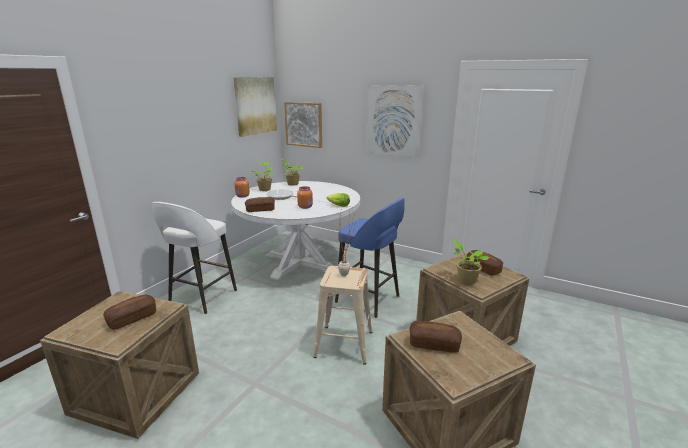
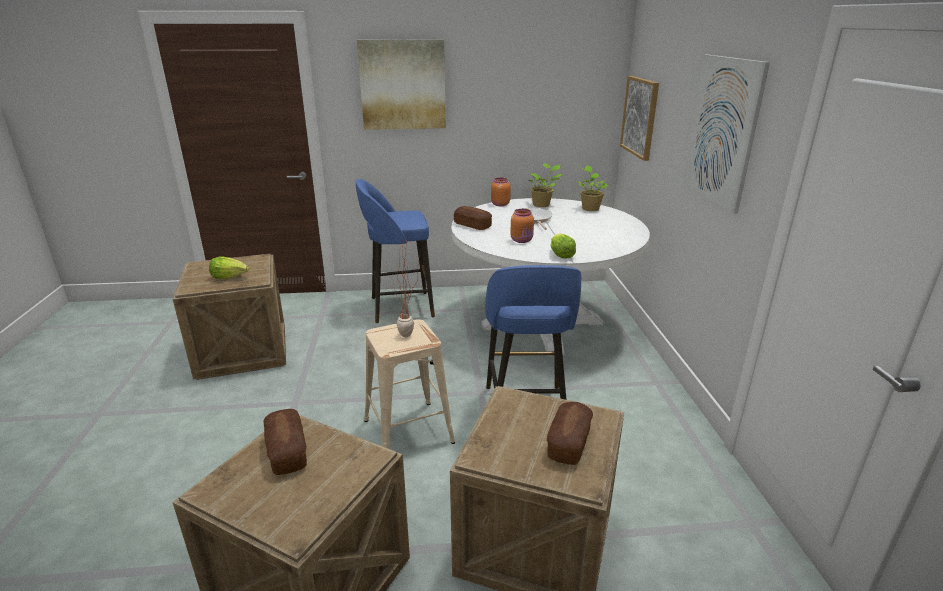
camera: 55 degrees right, 5 degrees up
bread [103,295,156,330] -> lettuce [209,256,249,279]
white stool [152,202,237,314] -> blue stool [356,179,435,323]
picture [233,77,277,137] -> picture moved to [357,40,446,130]
potted plant [452,238,490,285] -> none

